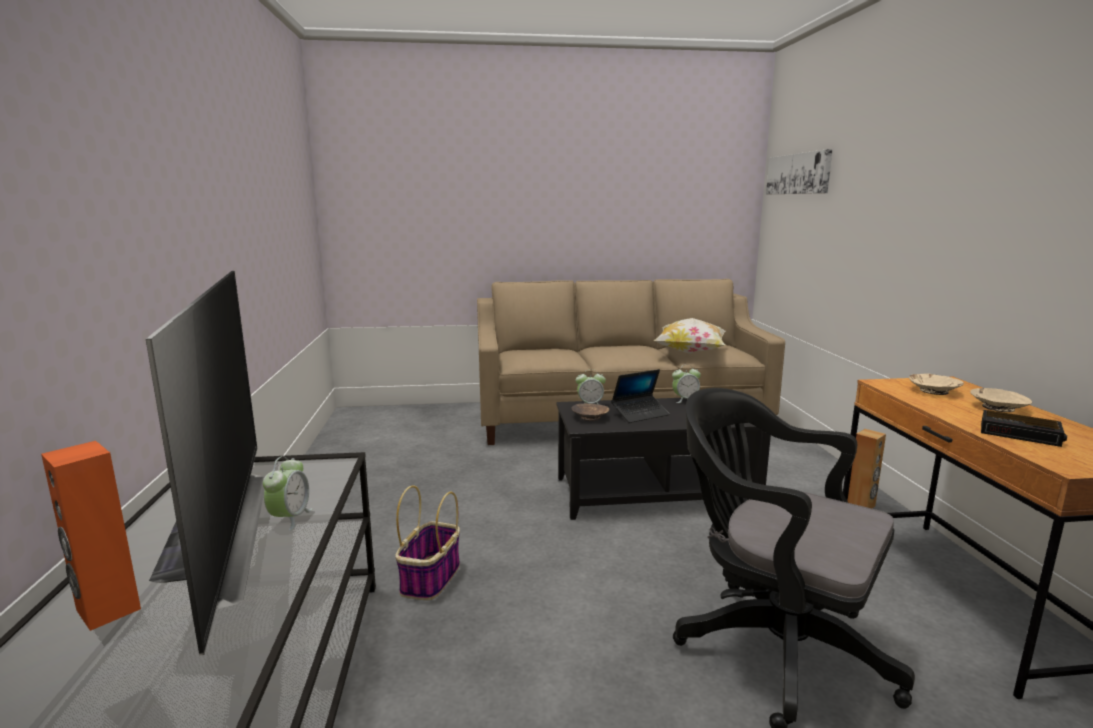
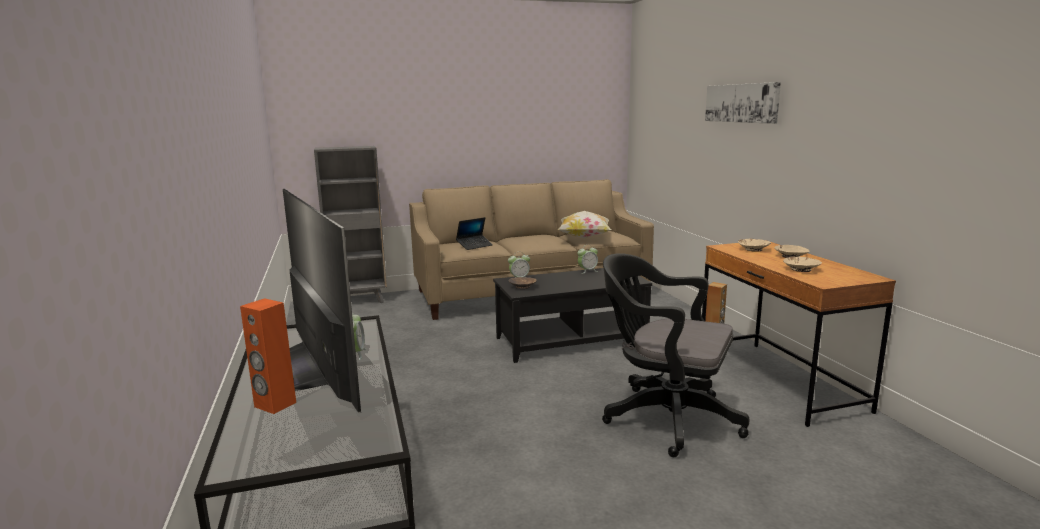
camera: 10 degrees left, 0 degrees up
basket [395,486,460,600] -> none
laptop [611,369,670,423] -> laptop moved to [456,217,493,250]
picture [766,149,833,194] -> picture moved to [705,82,781,124]
alarm clock [981,410,1067,447] -> beige bowl [783,257,822,272]
none -> grey bookcase [314,146,387,303]

